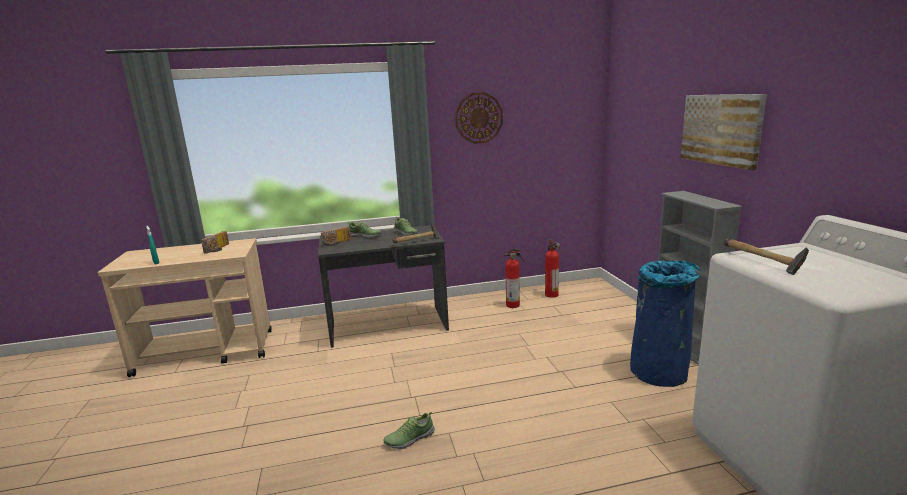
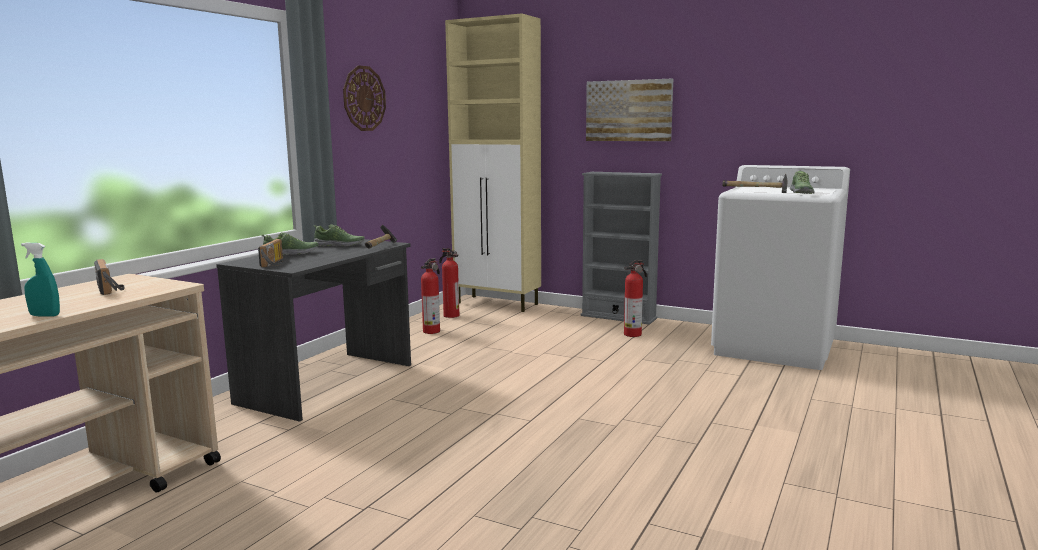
camera: 50 degrees left, 5 degrees down
shoe [383,412,435,449] -> shoe moved to [790,171,815,194]
blue trash can [630,261,701,387] -> fire extinguisher [624,260,647,337]
none -> beige cabinet [445,13,541,312]

